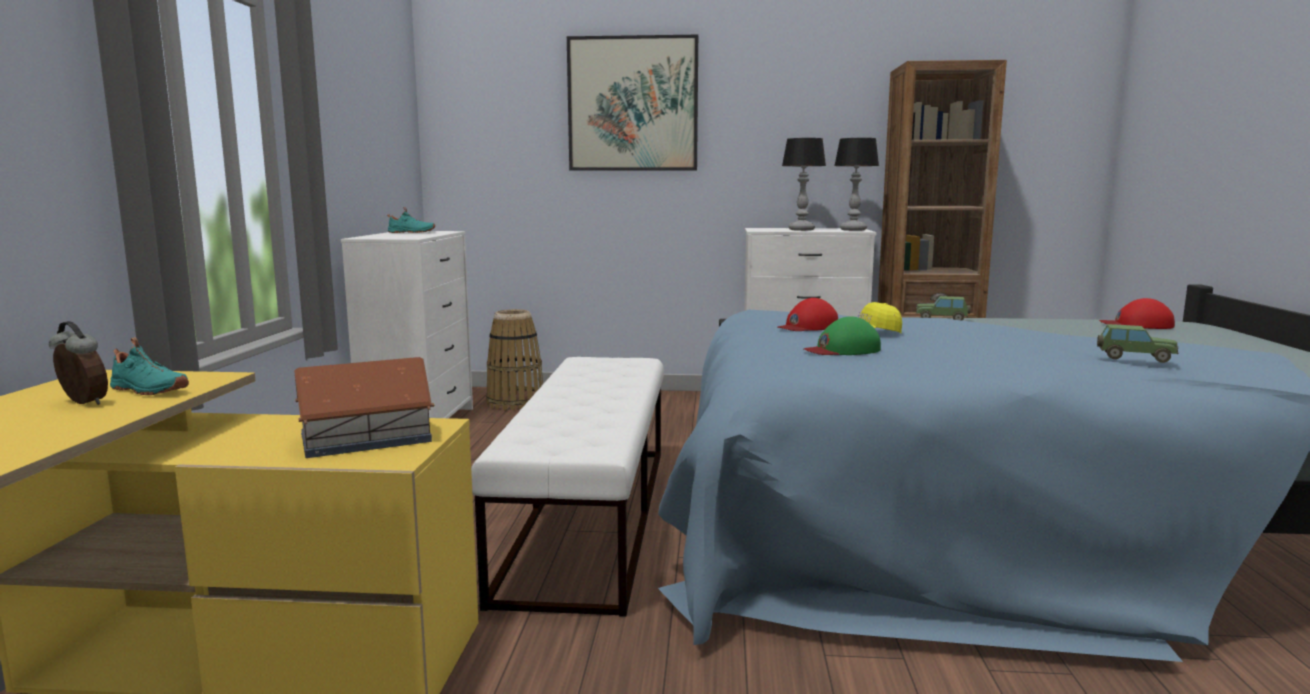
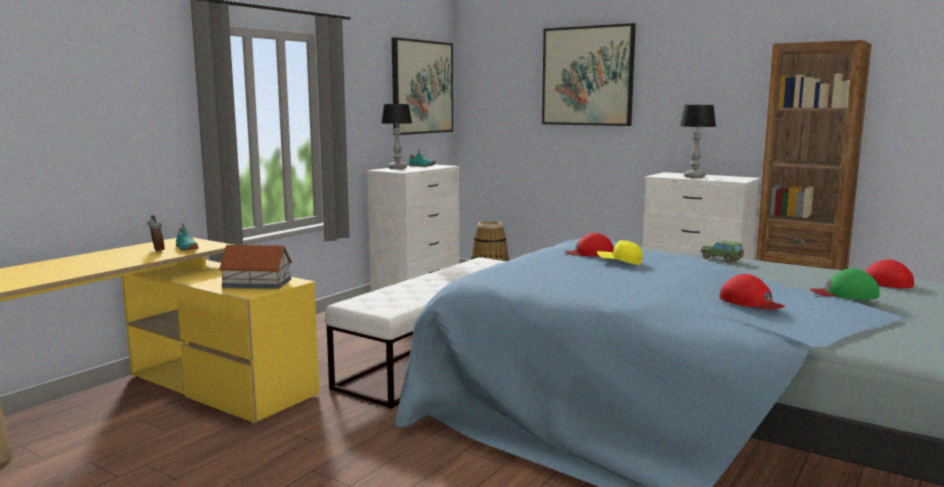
camera: 30 degrees right, 0 degrees up
green cap [804,316,881,355] -> green cap moved to [810,269,880,299]
table lamp [834,138,879,231] -> table lamp moved to [381,104,412,169]
toy car [1097,324,1179,363] -> red cap [720,274,785,310]
none -> picture [392,37,453,135]

